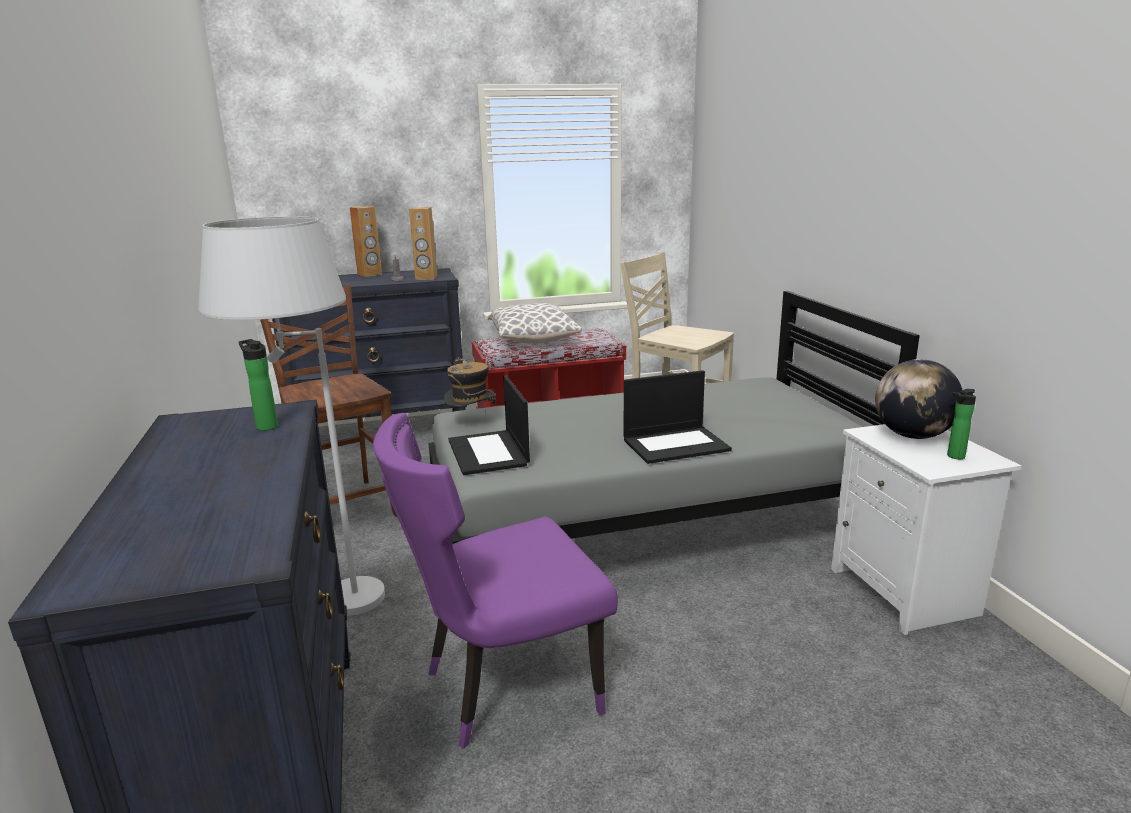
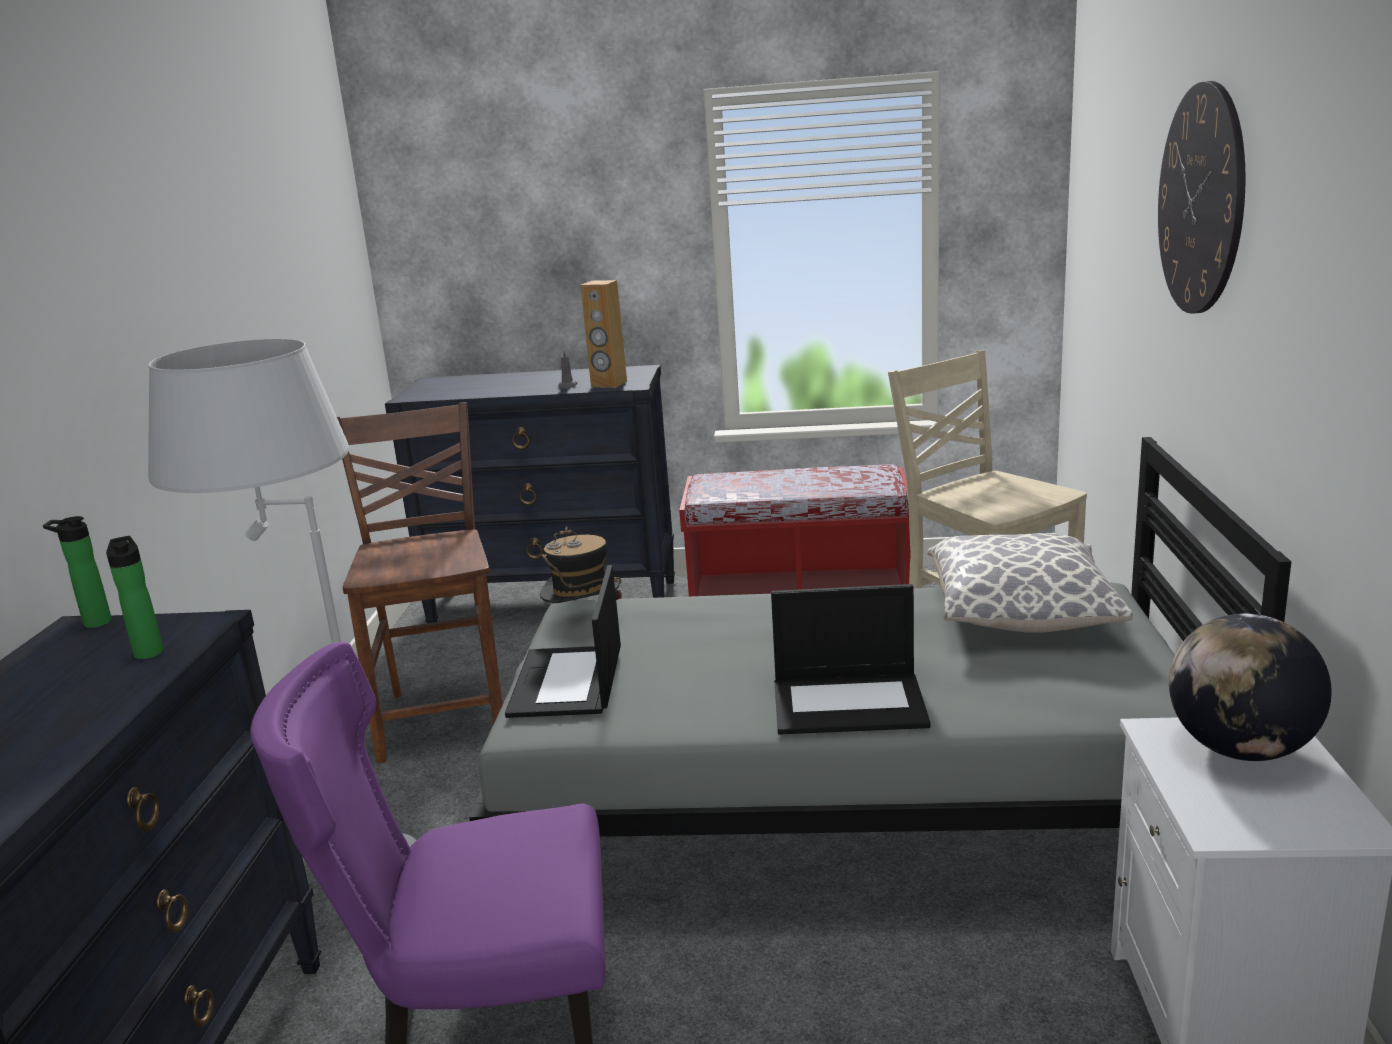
camera: 20 degrees right, 0 degrees up
brown speaker [350,206,382,277] -> none
pillow [488,303,582,344] -> pillow moved to [927,533,1133,633]
bottle [947,389,976,459] -> bottle moved to [43,516,112,628]
none -> wall clock [1158,81,1246,314]

